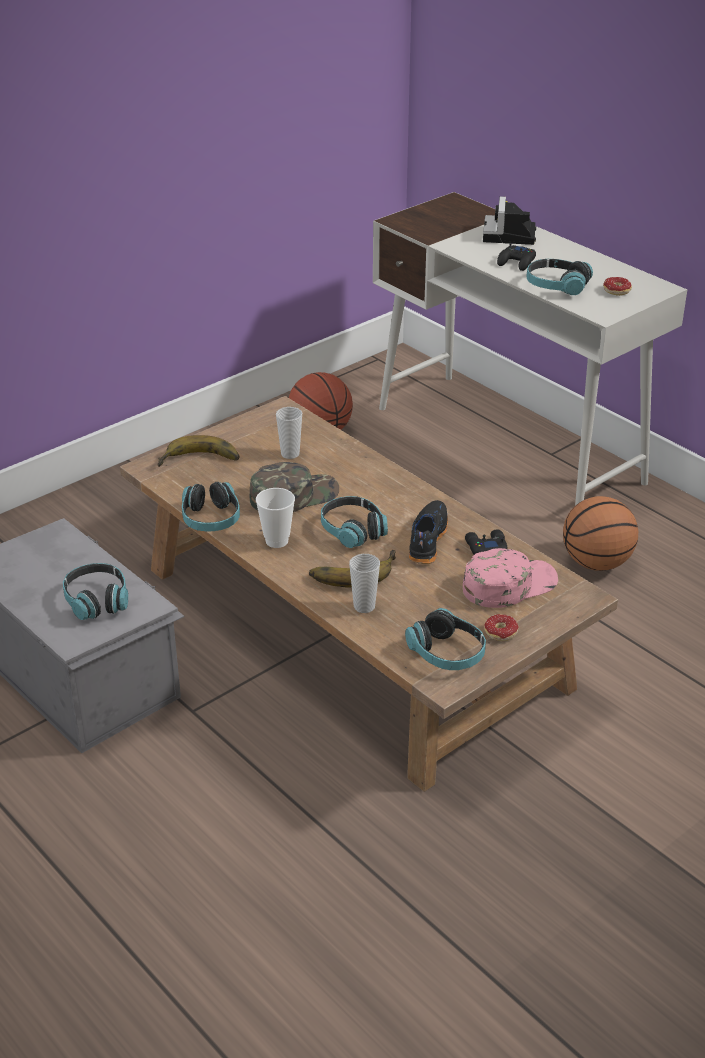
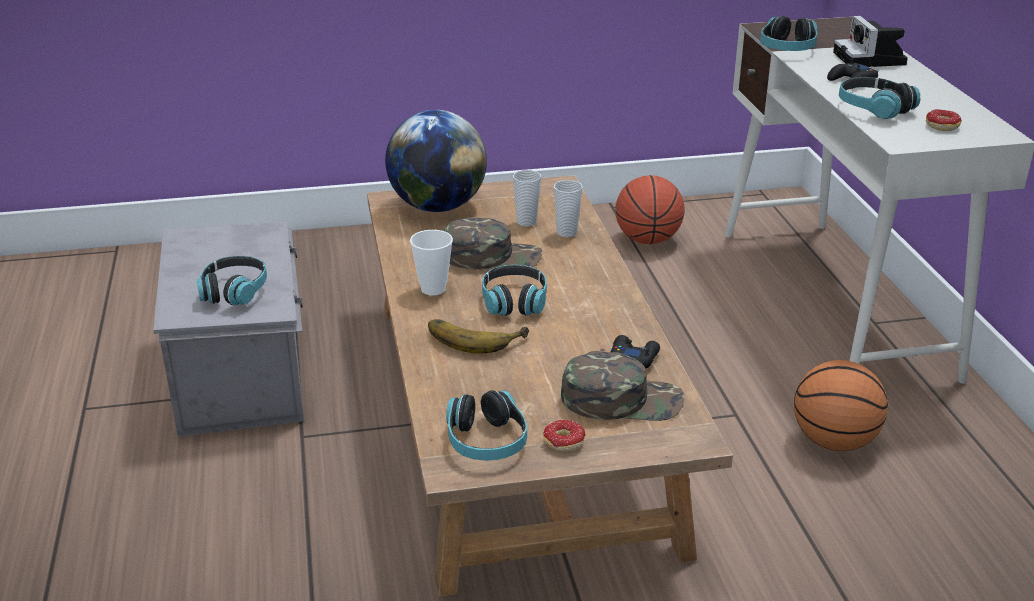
camera: 30 degrees right, 5 degrees down
banana [158,435,239,467] -> globe [385,110,487,212]
headphones [182,482,240,532] -> headphones moved to [760,15,818,51]
cup [349,554,380,613] -> cup moved to [554,180,583,237]
black shoe [409,500,448,564] -> none
pink cap [463,548,558,608] -> green cap [561,351,684,421]
camera [483,196,536,245] -> camera turned 45 degrees counterclockwise [833,16,908,67]

